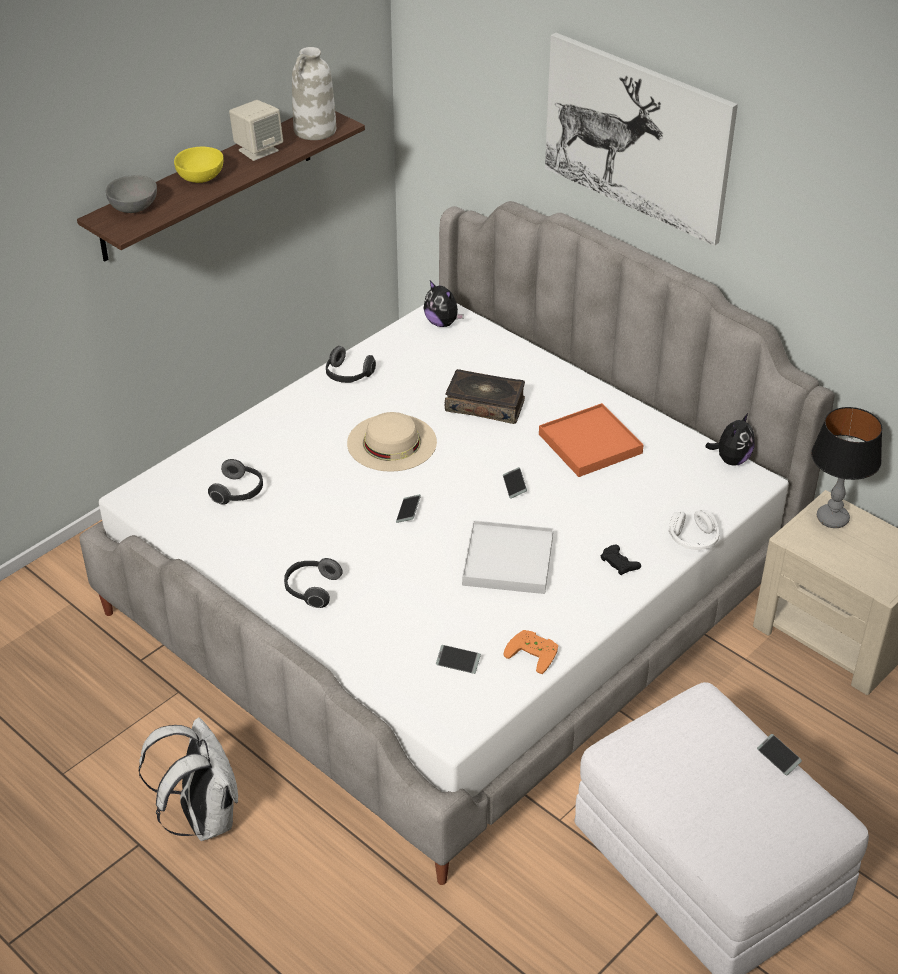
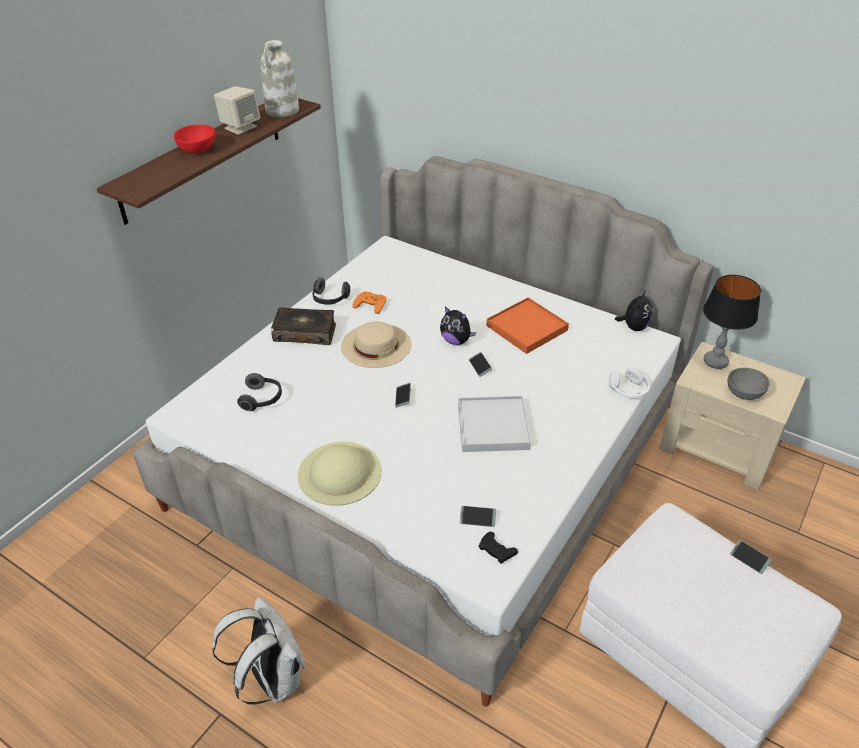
camera: 10 degrees left, 0 degrees up
grey bowl [106,175,157,213] -> grey bowl moved to [728,368,769,400]
yellow bowl [174,147,224,183] -> red bowl [174,124,215,153]
headphones [284,558,343,608] -> beige hat [298,442,382,506]
plush toy [424,280,464,327] -> plush toy moved to [440,307,476,345]
book [445,369,525,424] -> book moved to [271,307,336,345]
orange game controller [503,630,558,674] -> orange game controller moved to [352,292,386,314]
picture [545,33,738,246] -> none
black game controller [600,545,641,575] -> black game controller moved to [479,532,518,564]

